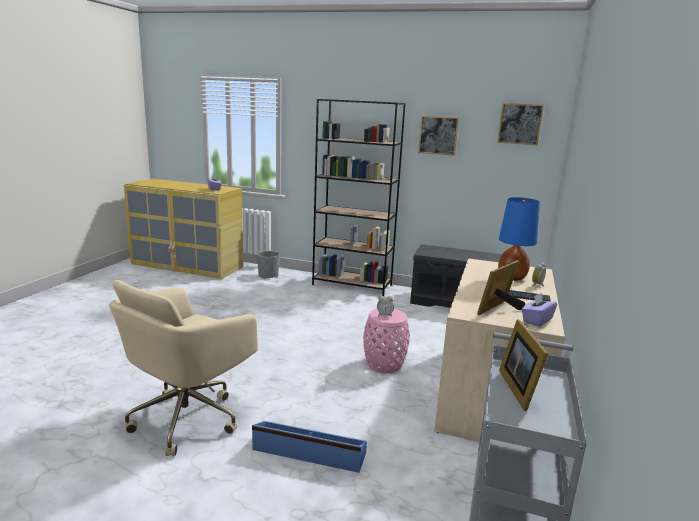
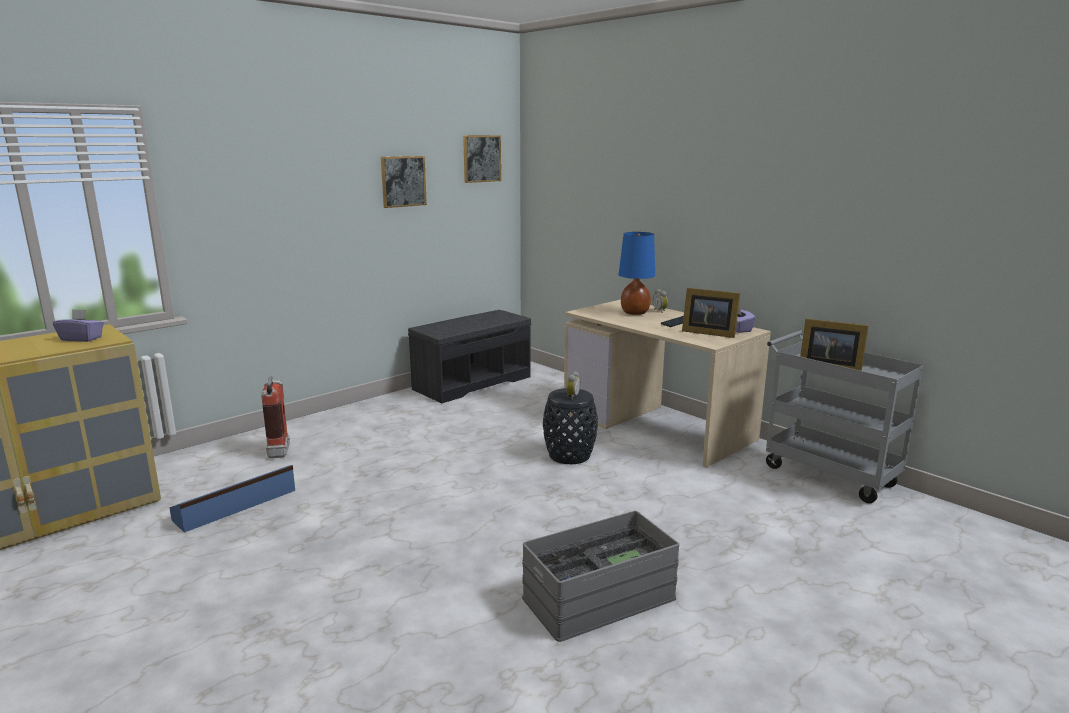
camera: 60 degrees left, 0 degrees up
beige office chair [109,280,258,456] -> grey storage box [522,511,679,642]
blue storage box [252,421,367,473] -> blue storage box moved to [169,465,295,533]
grey planter [257,251,280,279] -> none
beige bookcase [312,99,406,296] -> none
pink stool [363,309,410,373] -> black stool [543,388,598,464]
picture frame [477,260,525,315] -> picture frame turned 45 degrees counterclockwise [682,288,740,338]
none -> fire extinguisher [261,376,290,458]

